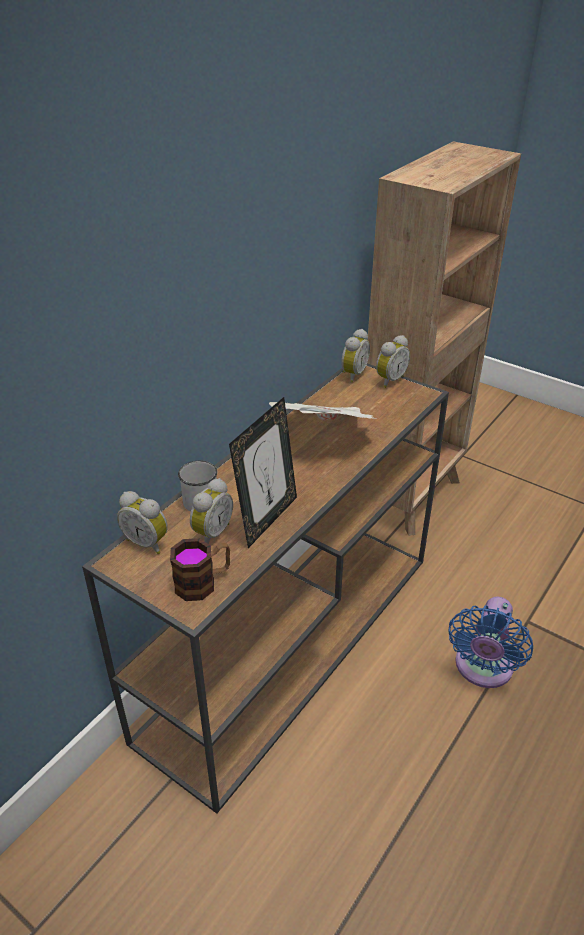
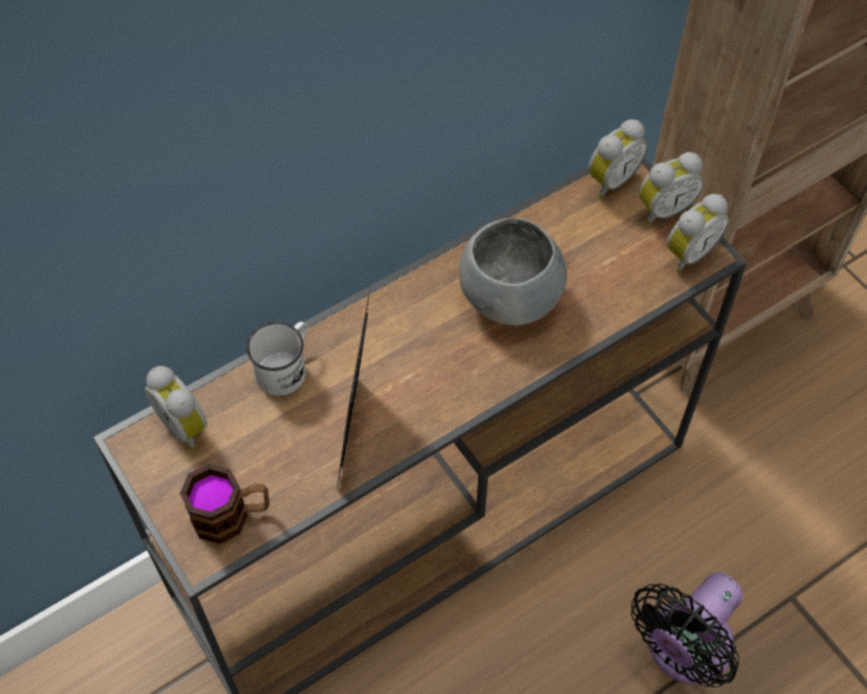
camera: 20 degrees right, 20 degrees up
alarm clock [190,478,233,544] -> alarm clock moved to [667,194,729,273]
picture frame [229,397,297,548] -> picture frame turned 135 degrees clockwise [337,286,371,487]
newspaper [269,402,376,421] -> grey bowl [459,218,567,326]
blue fan [449,597,533,688] -> black fan [631,572,743,687]

